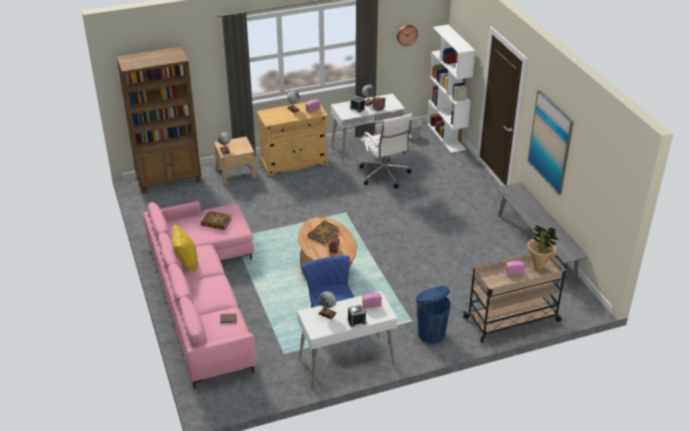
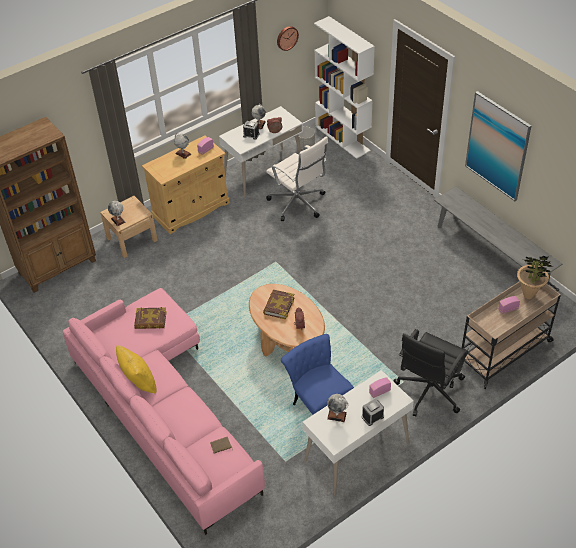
camera: 15 degrees left, 10 degrees up
blue trash can [416,286,451,343] -> black office chair [393,329,468,416]

